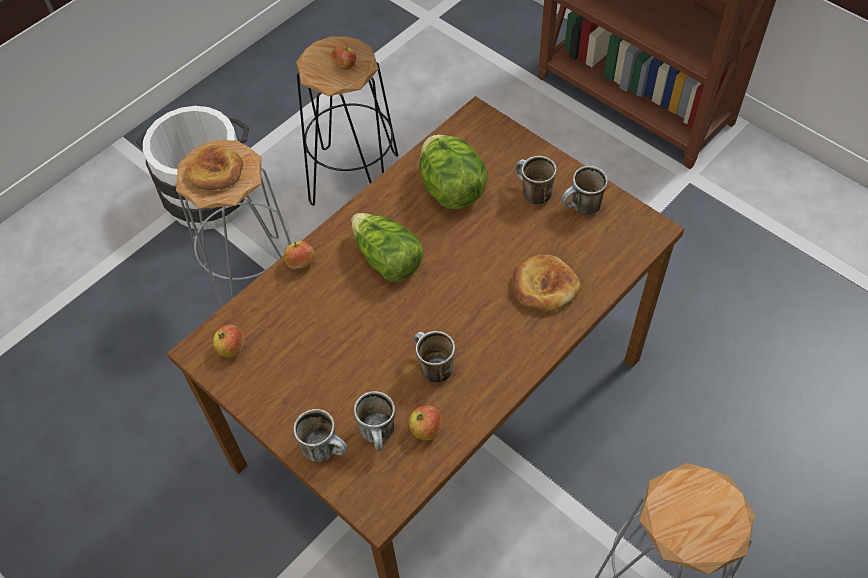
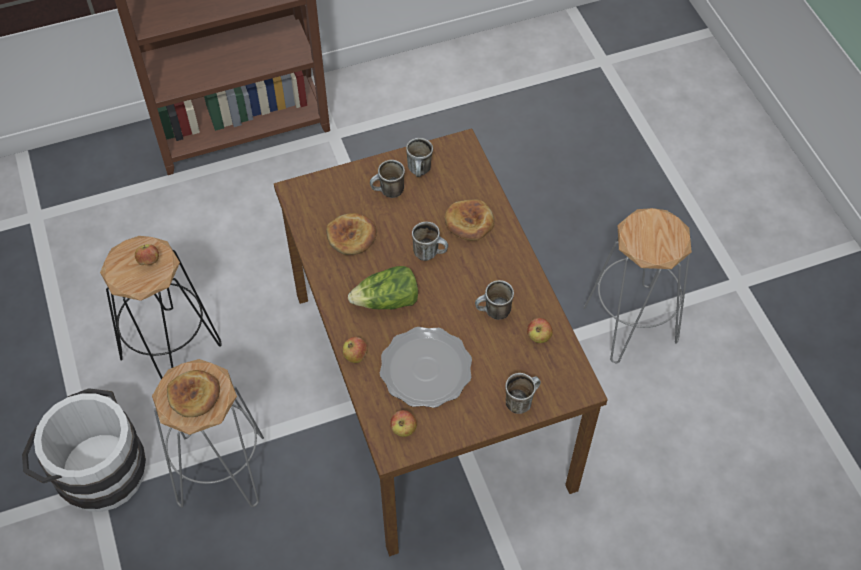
camera: 65 degrees left, 0 degrees up
mug [354,391,395,451] -> mug moved to [412,222,448,261]
lettuce [419,135,488,209] -> bread [326,213,377,255]
none -> plate [380,327,472,408]

